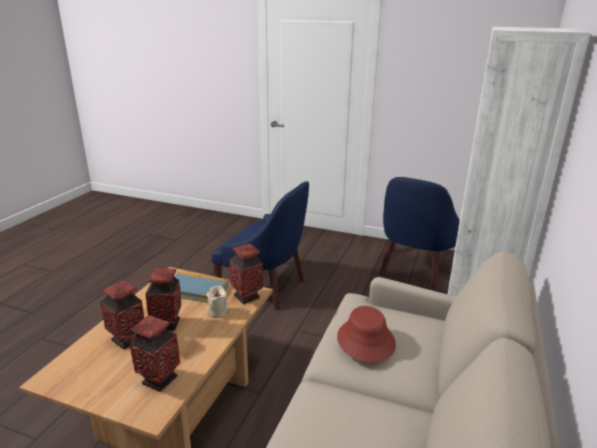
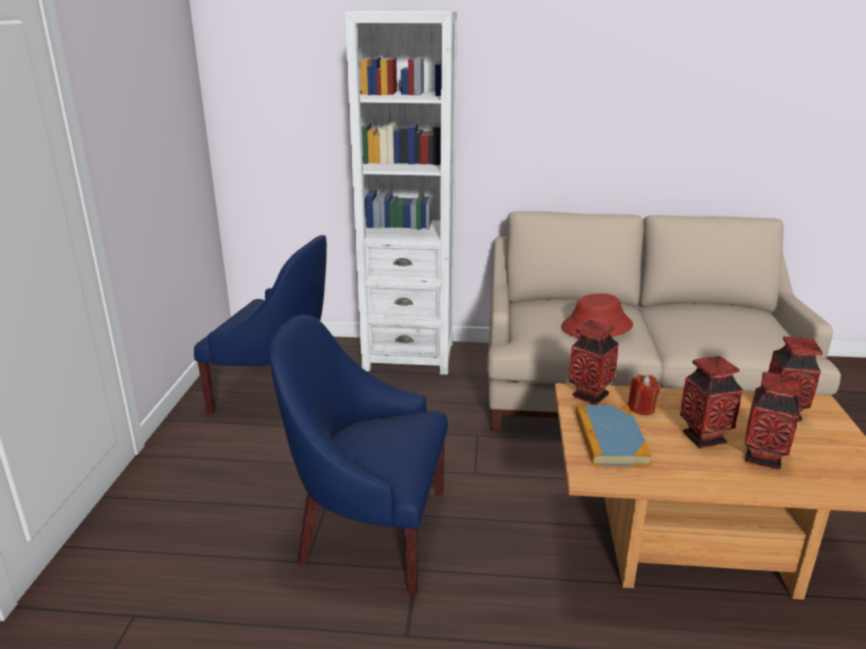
camera: 105 degrees left, 0 degrees up
beige candle [206,286,228,318] -> red candle [628,375,660,415]
blue armchair [212,181,309,310] -> blue armchair turned 90 degrees counterclockwise [270,315,448,595]

